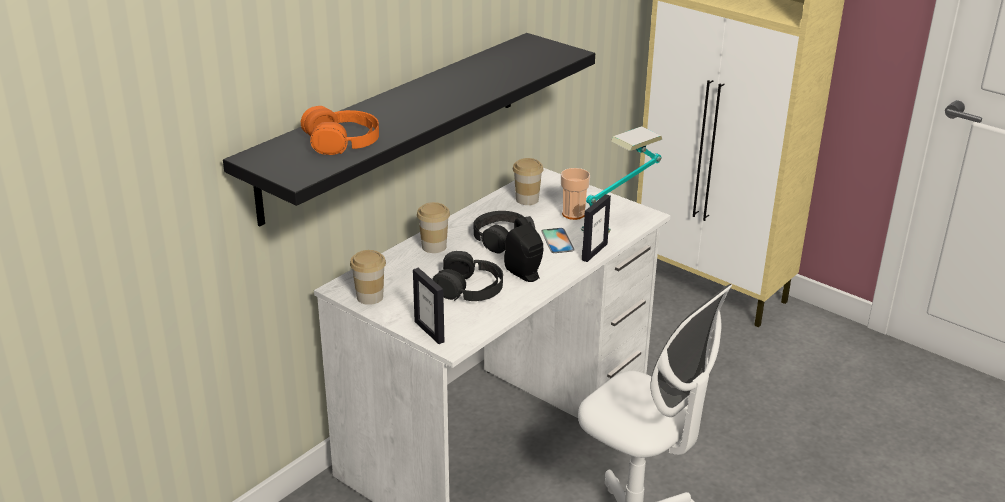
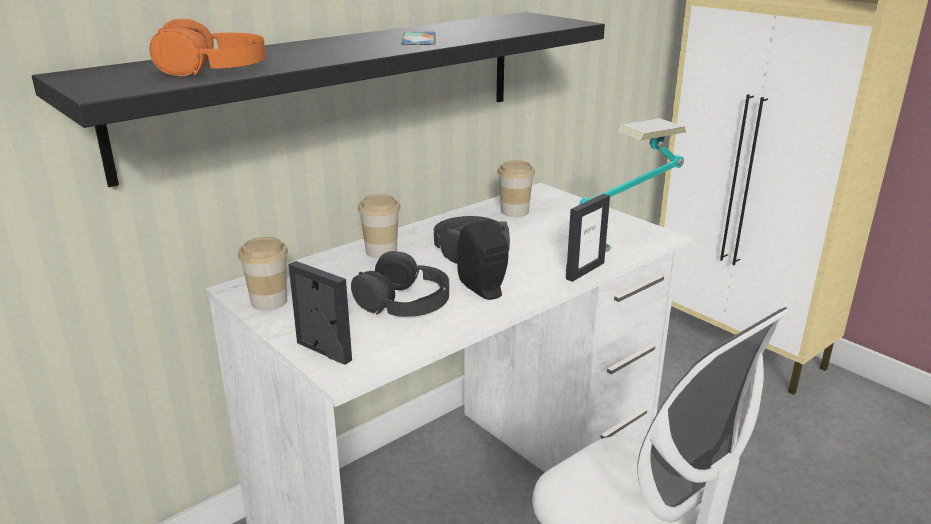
camera: 10 degrees right, 5 degrees down
picture frame [413,268,444,344] -> picture frame turned 150 degrees clockwise [289,261,352,365]
phone [541,228,575,253] -> phone moved to [401,32,436,45]
cup [561,168,590,220] -> none

